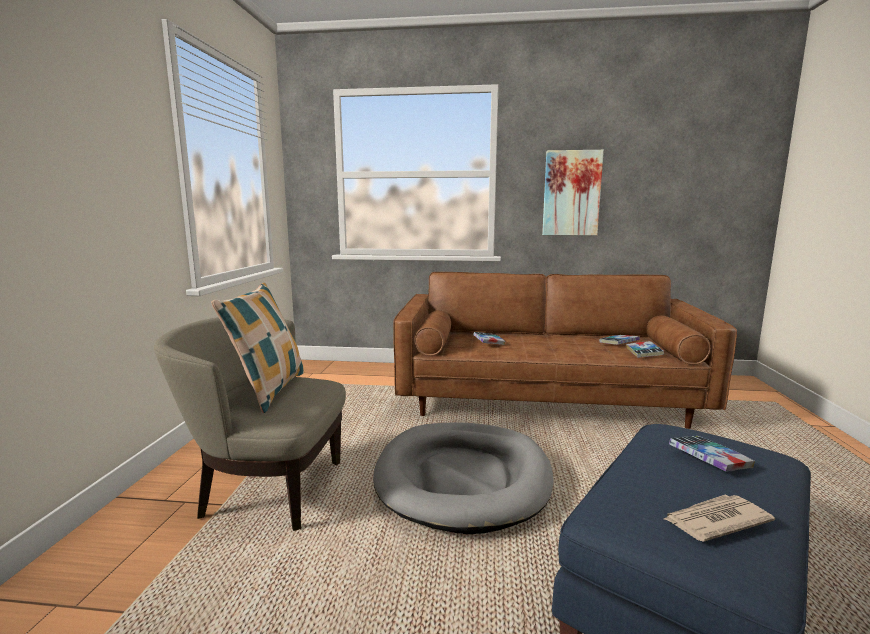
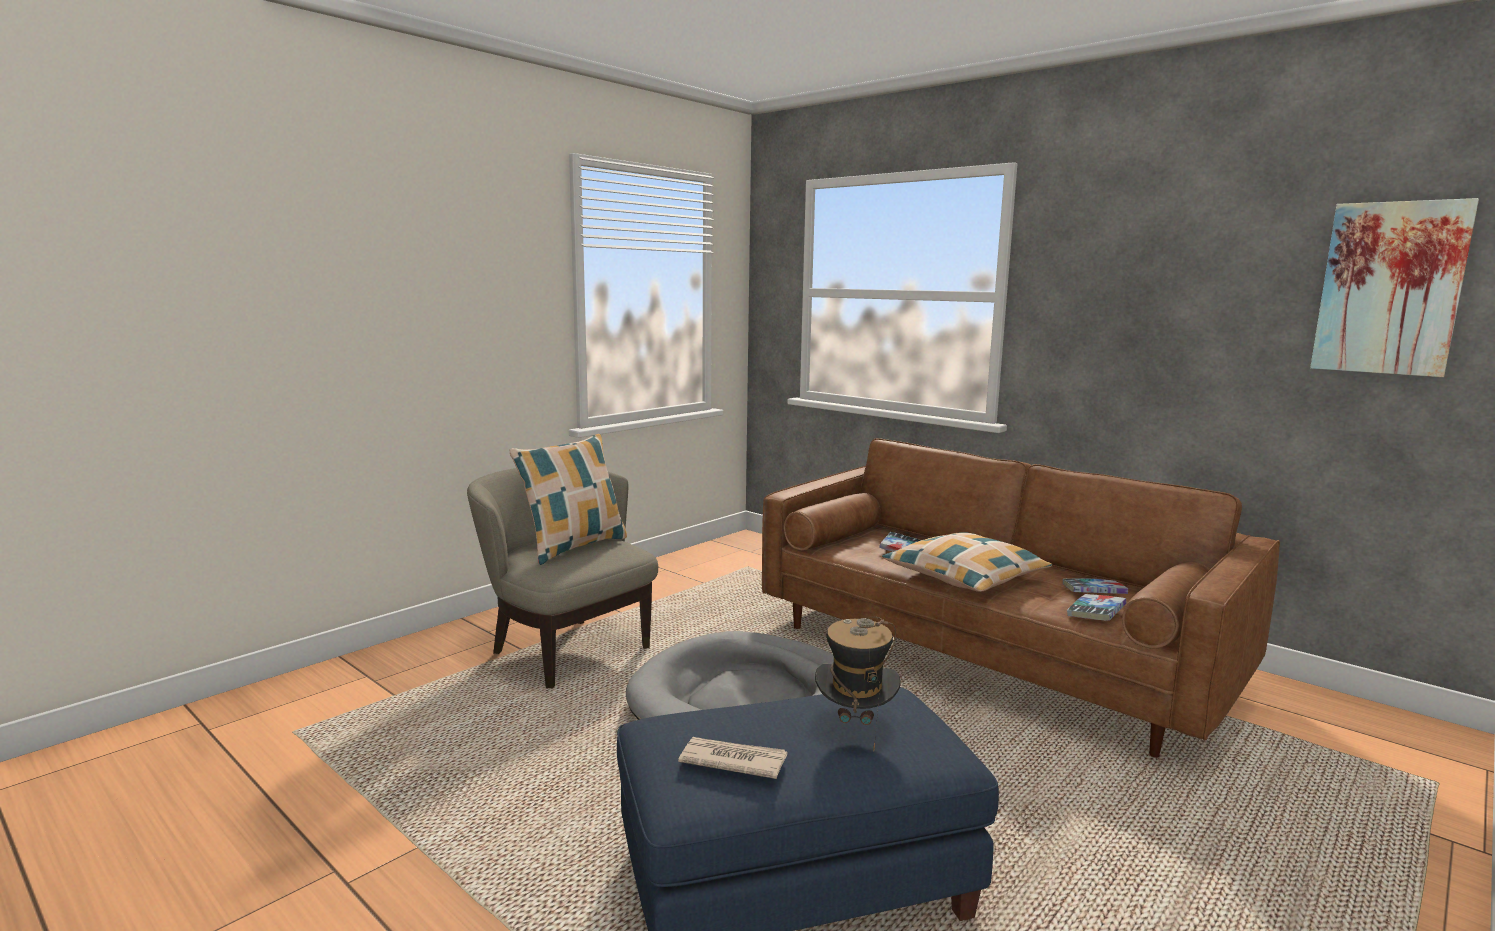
camera: 35 degrees right, 0 degrees up
picture [542,150,604,235] -> picture moved to [1310,198,1479,377]
book [669,436,755,472] -> hat [815,617,900,752]
none -> pillow [882,532,1052,592]

